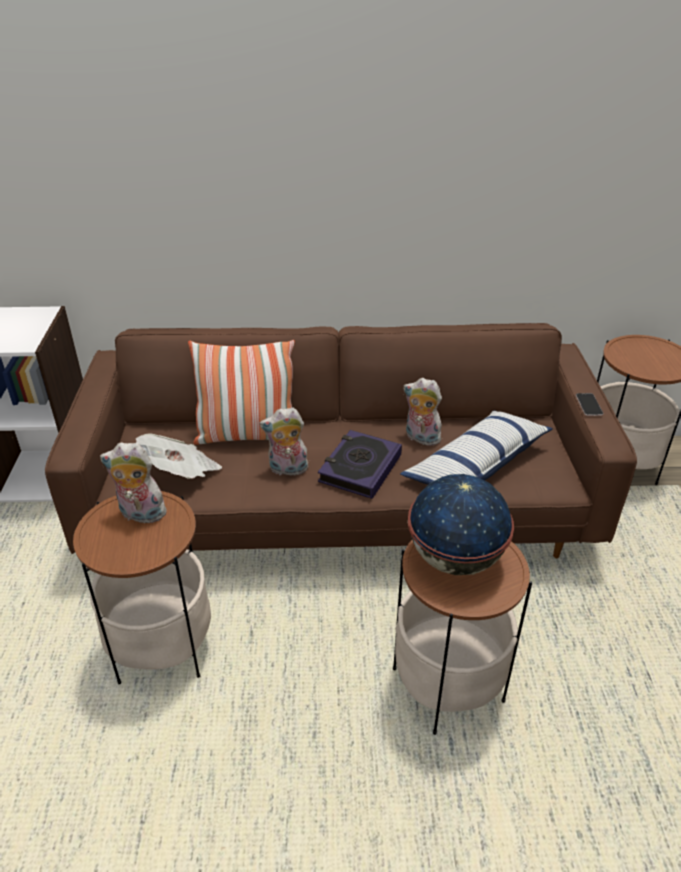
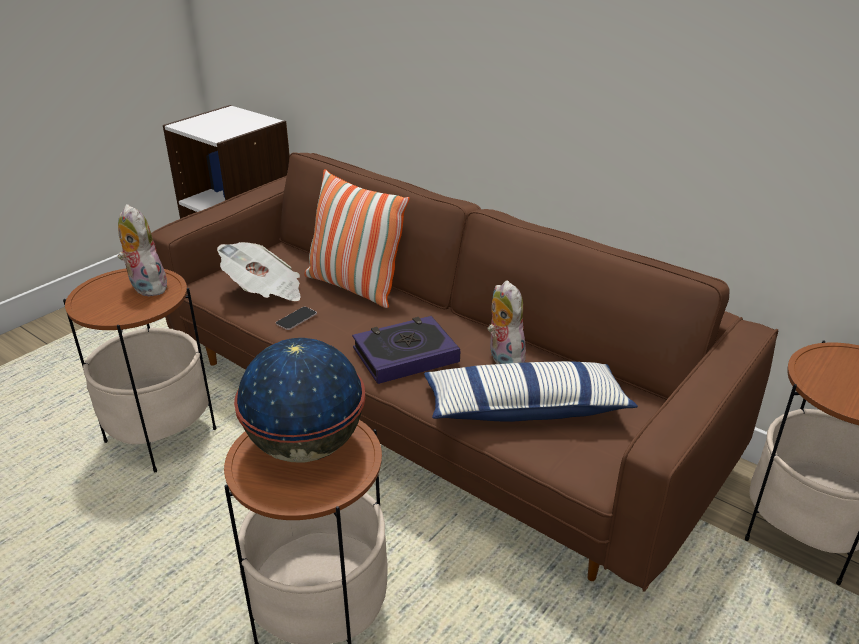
camera: 40 degrees right, 5 degrees down
plush toy [259,407,309,478] -> none
phone [576,393,603,416] -> phone moved to [276,307,317,330]

